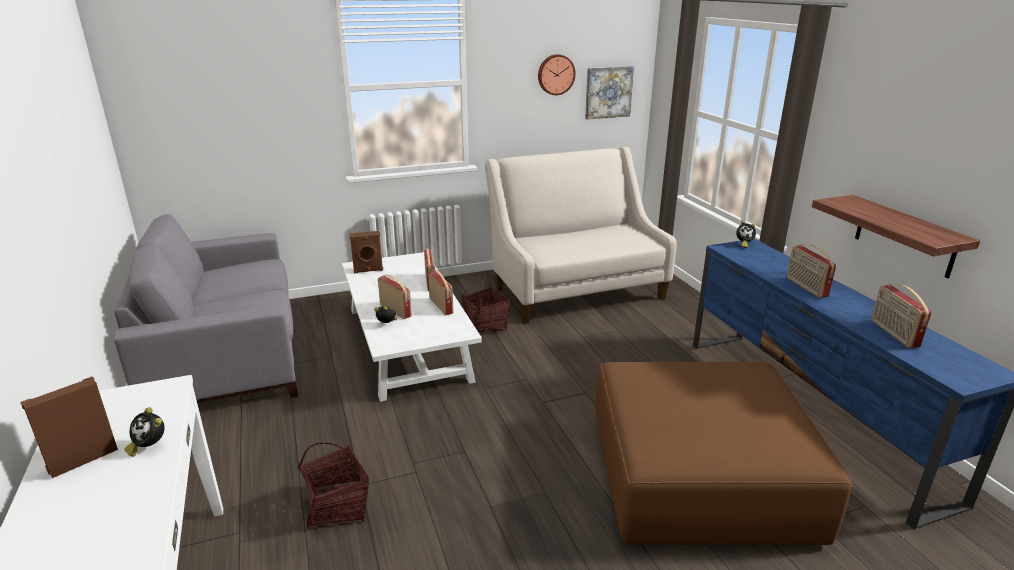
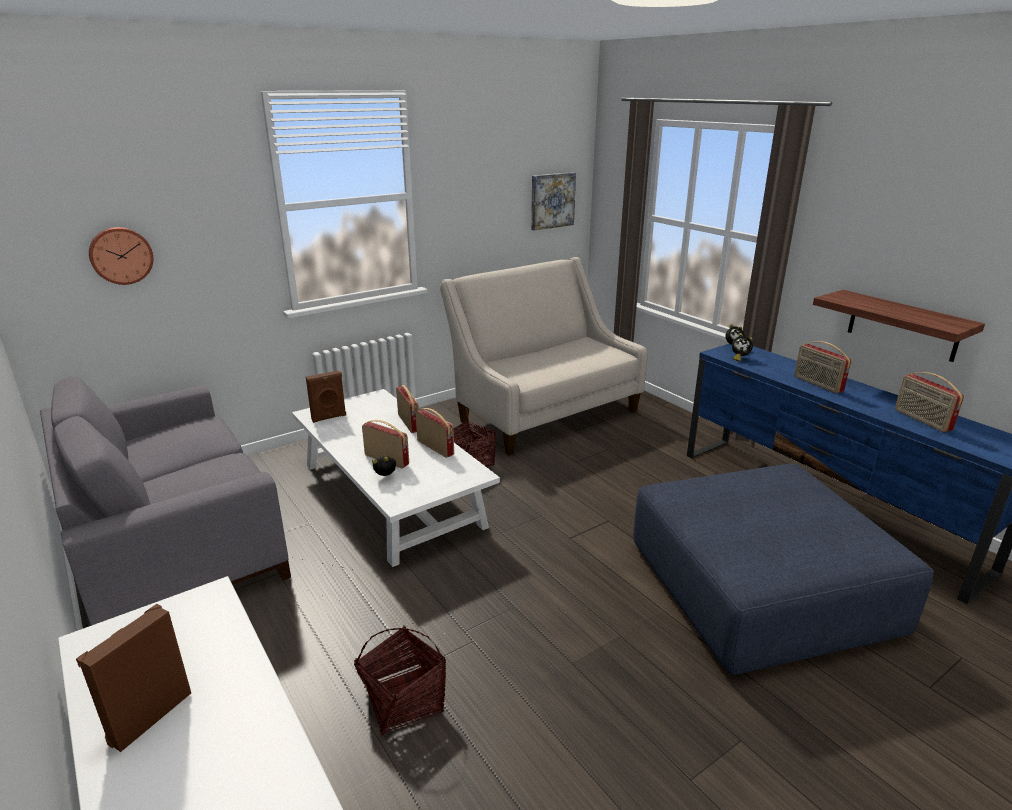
camera: 15 degrees left, 0 degrees up
alarm clock [124,407,165,457] -> alarm clock moved to [732,333,753,362]
wall clock [538,54,576,95] -> wall clock moved to [89,227,153,285]
brown ottoman [596,362,852,545] -> blue ottoman [633,464,934,675]

